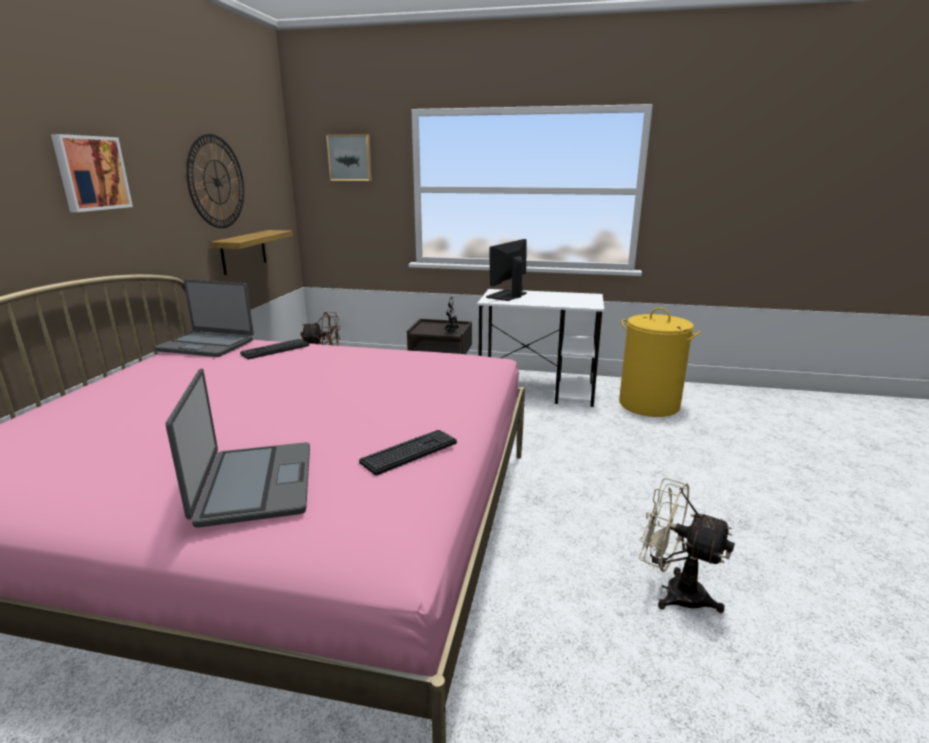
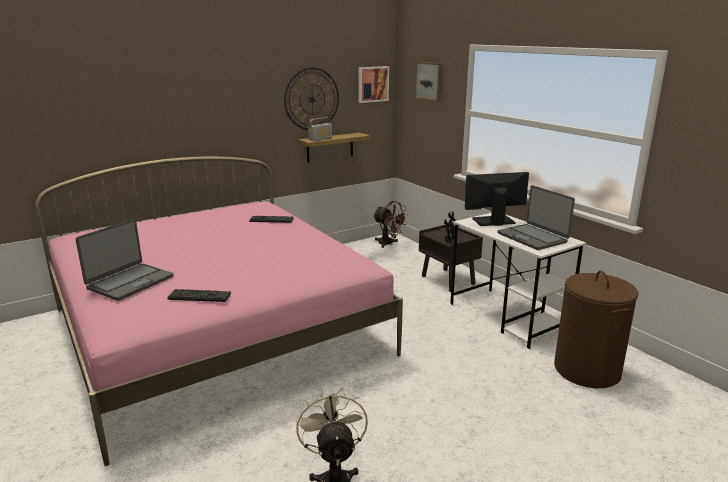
camera: 45 degrees right, 0 degrees up
picture [51,134,133,212] -> picture moved to [358,66,389,103]
laptop [154,279,254,357] -> laptop moved to [497,185,575,250]
yellow laundry basket [619,308,701,417] -> brown laundry basket [554,271,639,388]
none -> radio [308,117,332,141]

